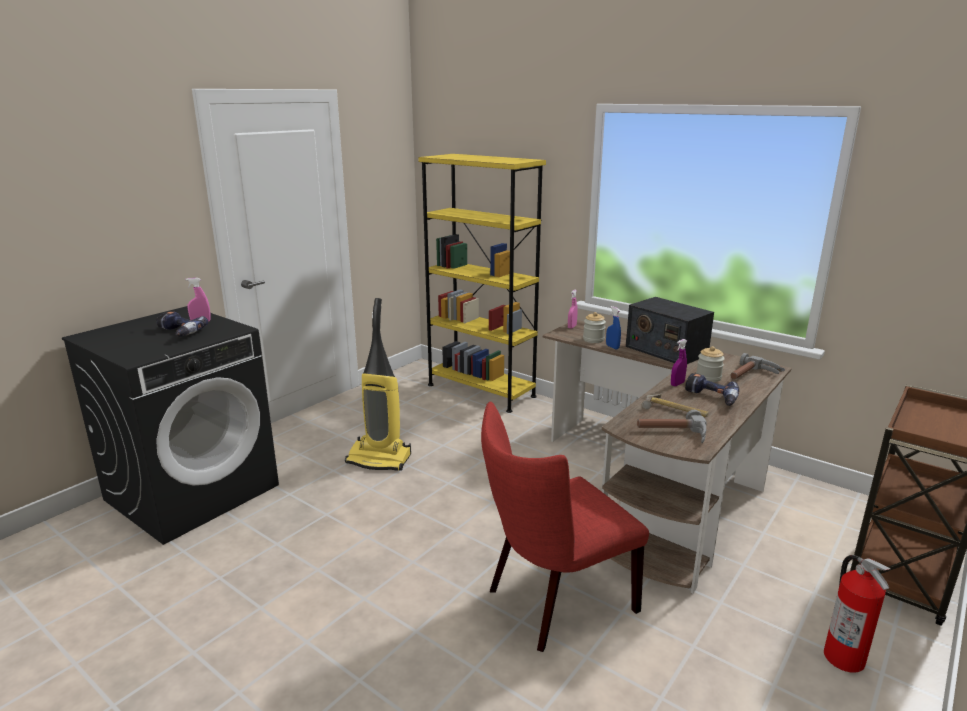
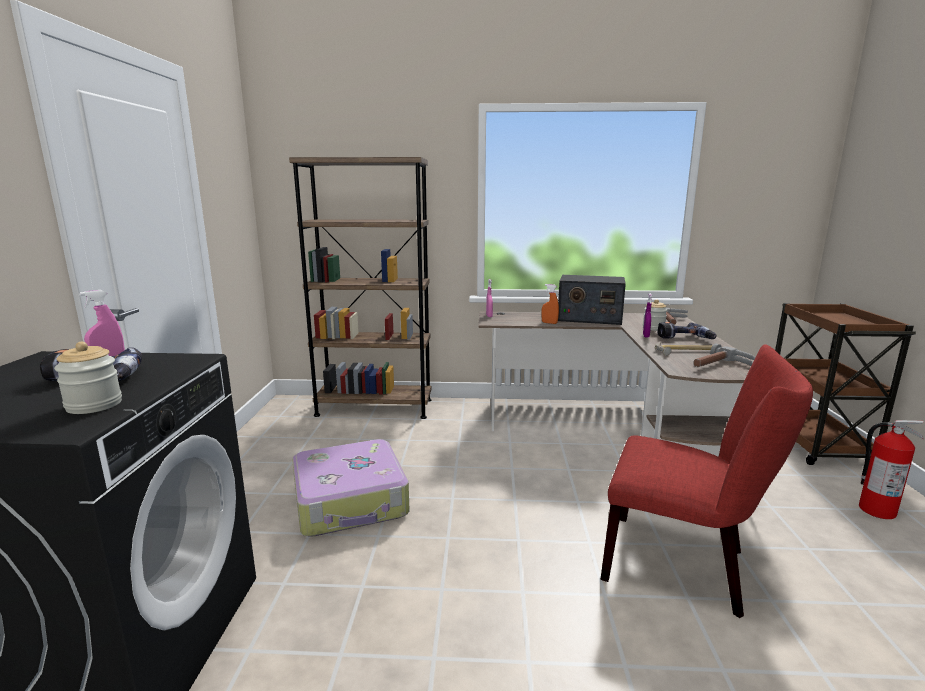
camera: 35 degrees left, 5 degrees down
vacuum cleaner [345,298,411,471] -> suitcase [292,439,410,537]
yellow bookcase [418,154,546,413] -> brown bookcase [289,157,431,419]
red chair [481,402,649,652] -> red chair turned 90 degrees counterclockwise [600,344,813,618]
jar [583,312,606,343] -> jar moved to [54,342,122,414]
blue spray bottle [606,306,621,350] -> orange spray bottle [541,284,559,324]

